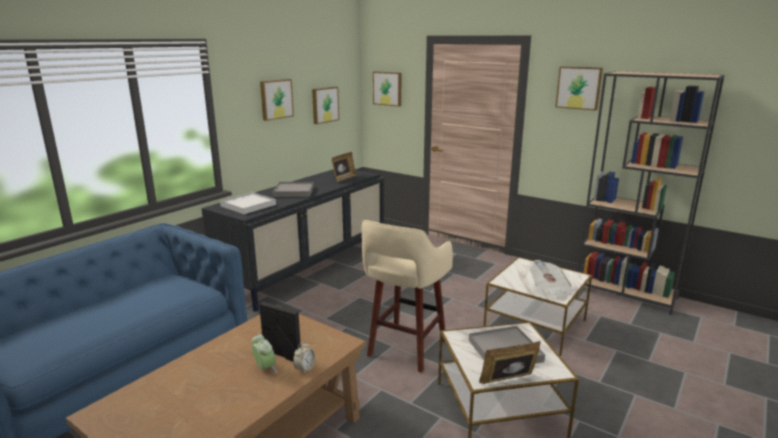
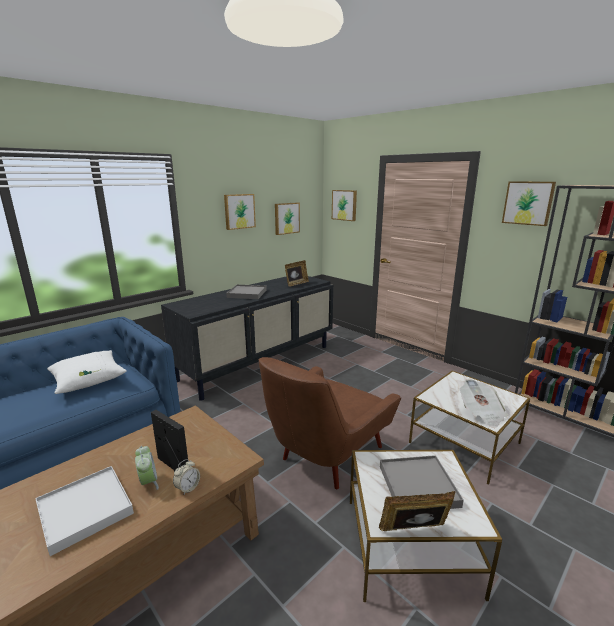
camera: 10 degrees right, 0 degrees up
white tray [220,192,276,214] -> white tray moved to [35,466,134,556]
beige stool [362,220,453,373] -> brown armchair [259,357,401,489]
none -> white pillow [47,350,127,394]

